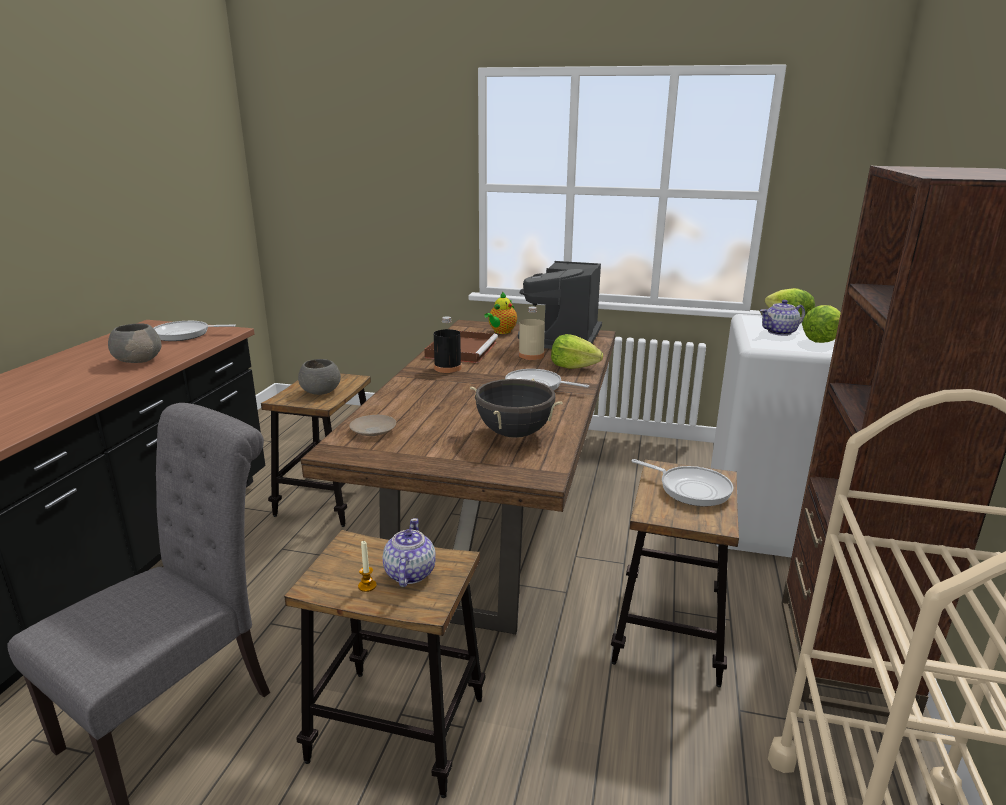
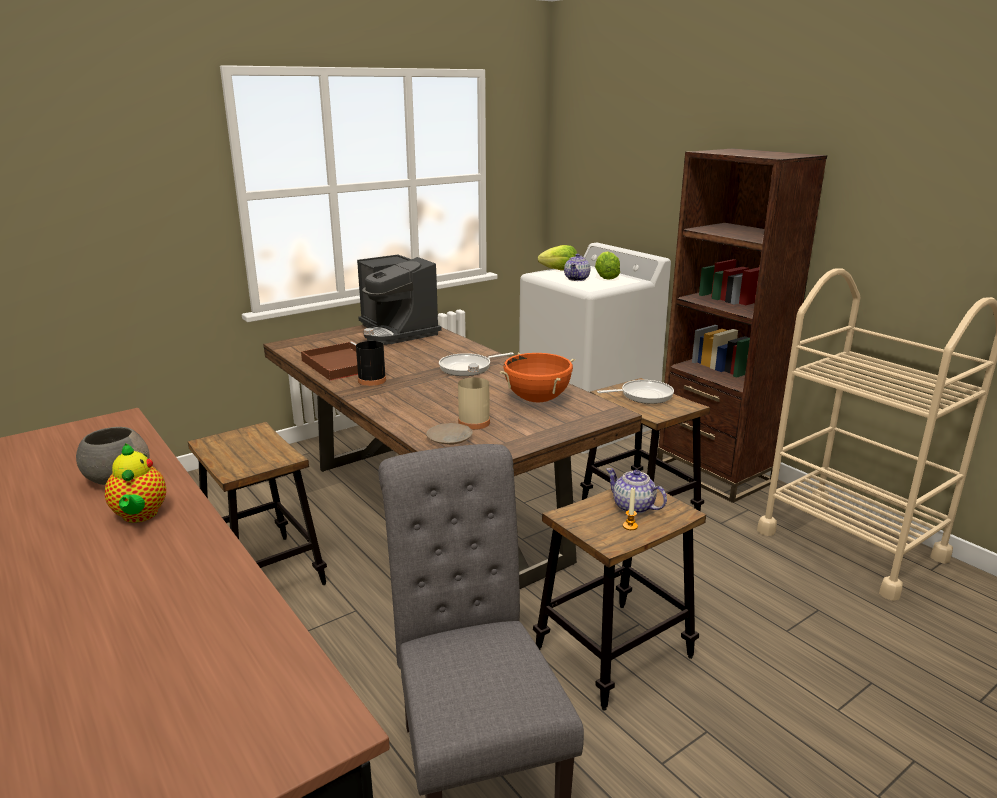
camera: 50 degrees left, 0 degrees up
frying pan [154,321,236,341] -> none
grey bowl [298,359,341,395] -> none
black cooking pot [470,378,563,438] -> orange cooking pot [499,353,575,402]
teapot [484,292,517,334] -> teapot moved to [105,443,166,523]
beige bottle [519,307,545,360] -> beige bottle moved to [458,364,490,430]
lettuce [551,334,603,369] -> none

